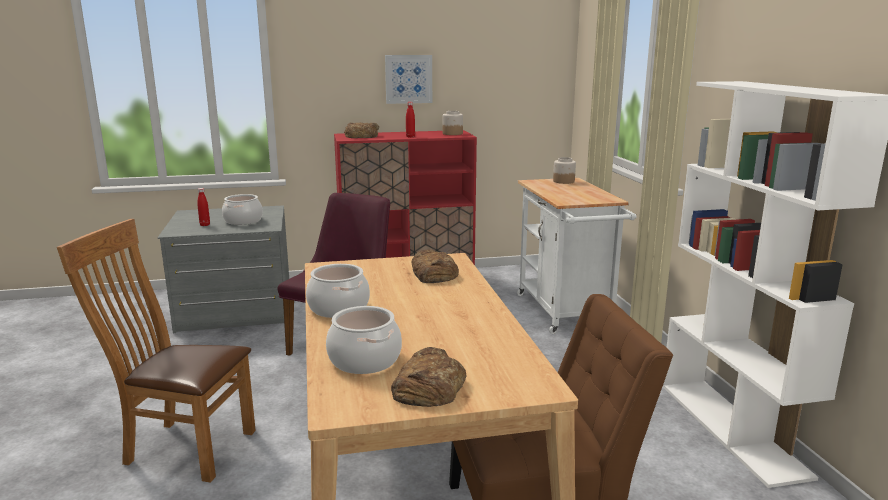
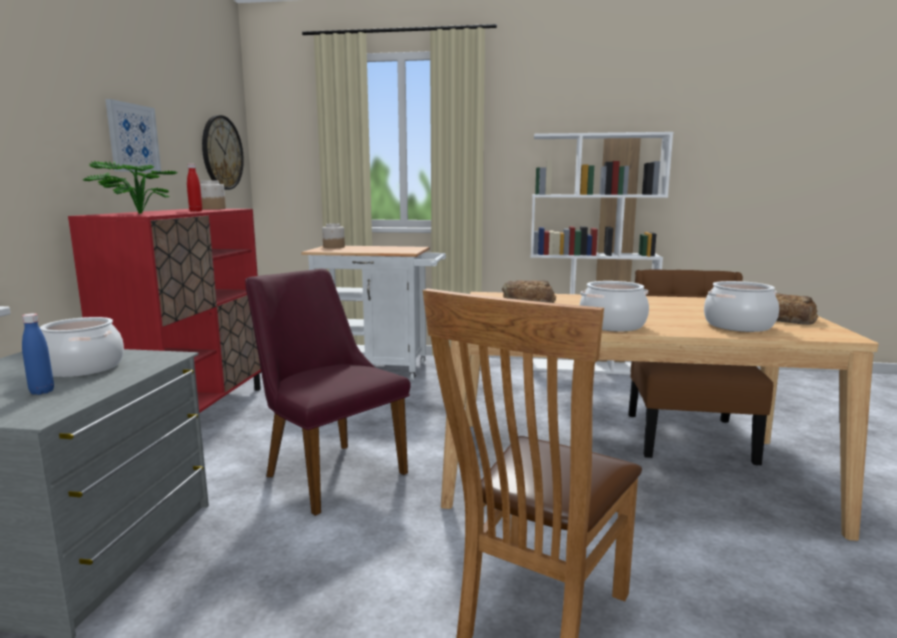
camera: 70 degrees left, 5 degrees down
red bottle [197,188,210,226] -> blue bottle [22,313,54,395]
bread [344,123,379,138] -> potted plant [83,161,178,214]
none -> wall clock [202,115,244,190]

